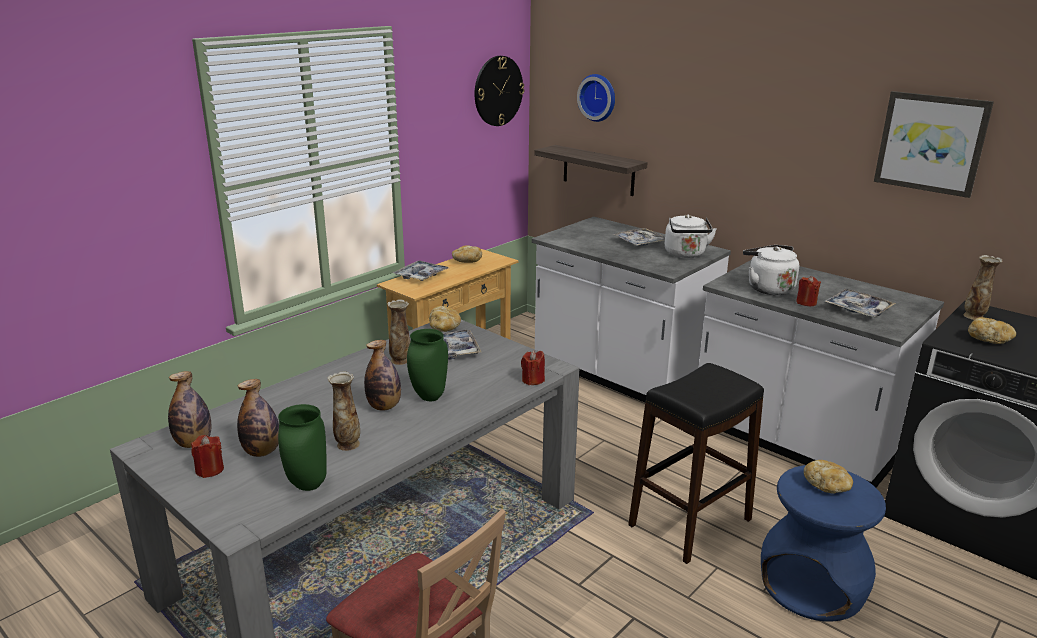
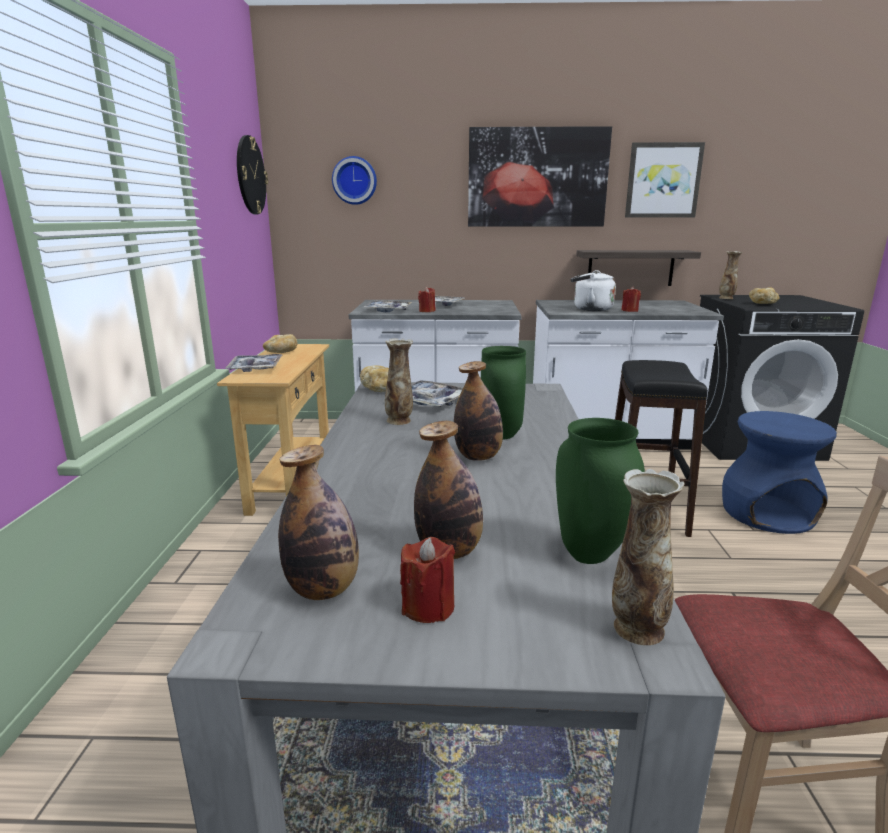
camera: 40 degrees left, 5 degrees down
vase [328,372,360,451] -> vase moved to [612,468,685,645]
red candle [521,350,545,385] -> red candle moved to [418,287,435,312]
shelf [534,145,648,196] -> shelf moved to [576,250,701,286]
white kettle [665,215,717,258] -> none
bread [804,460,853,494] -> none
tray [824,289,896,317] -> tray moved to [364,300,412,312]
none -> picture [468,126,612,227]

